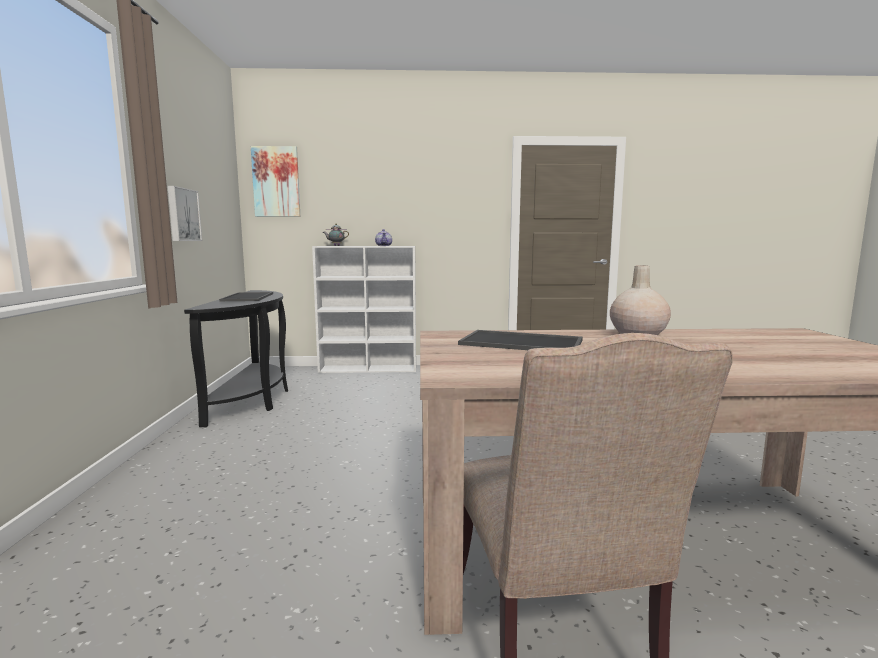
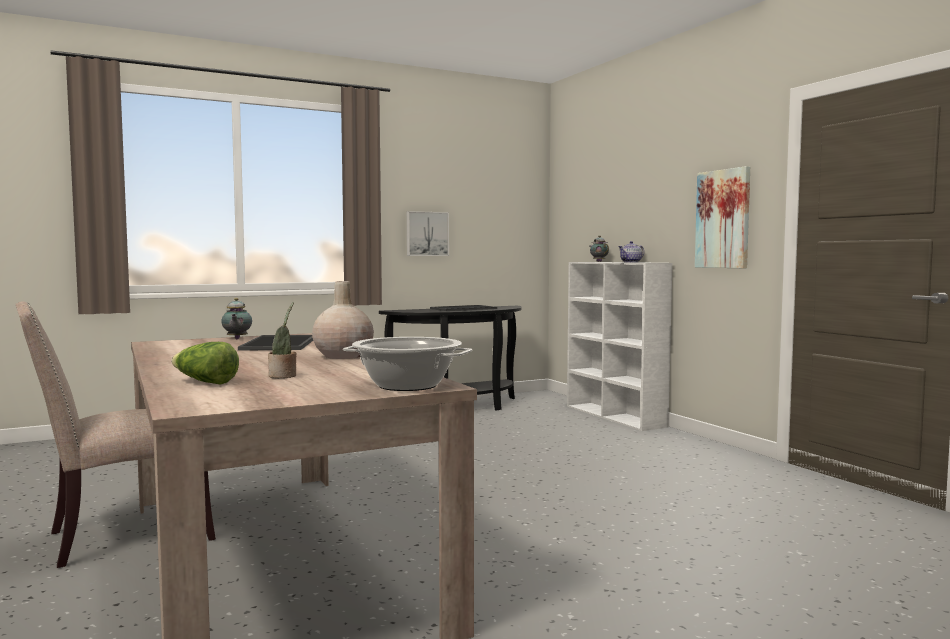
camera: 65 degrees right, 5 degrees down
picture [251,146,300,217] -> picture moved to [695,166,750,268]
none -> lettuce [171,342,239,384]
none -> teapot [221,298,252,339]
none -> potted plant [268,302,297,378]
none -> cooking pot [343,337,472,391]

